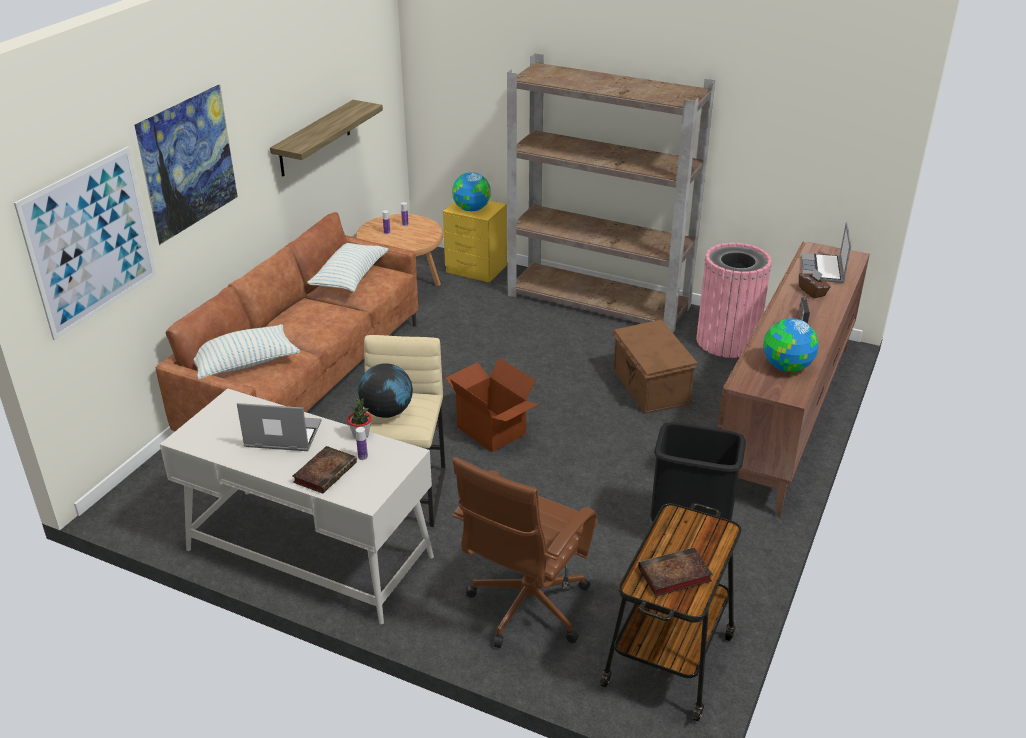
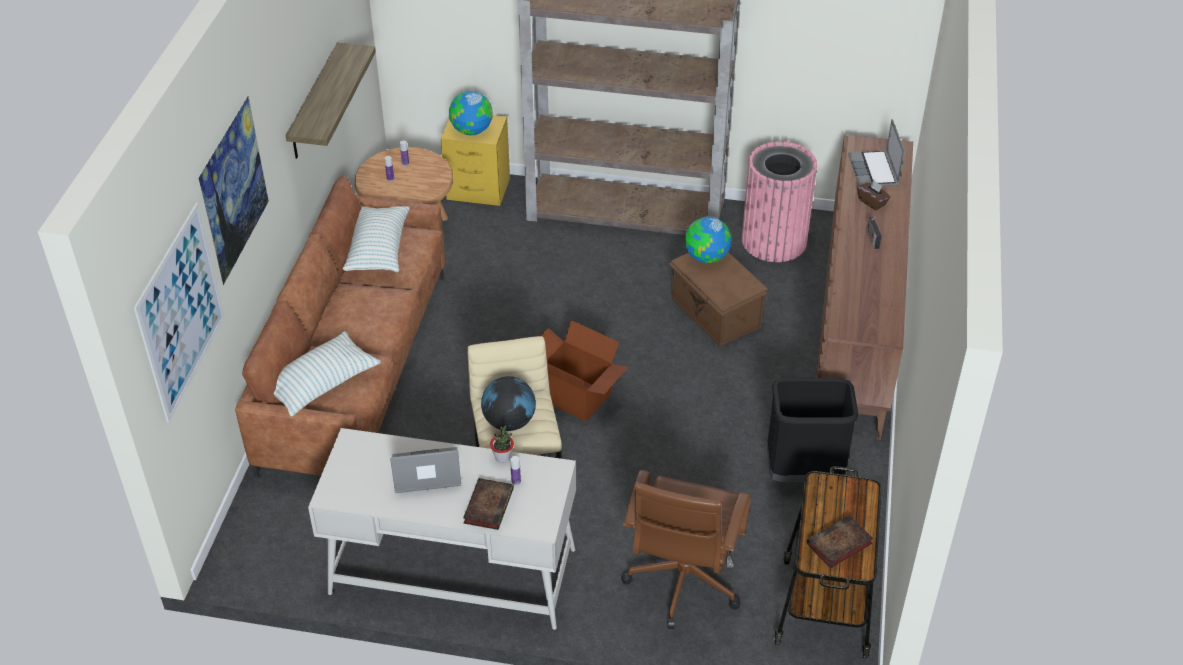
camera: 15 degrees left, 10 degrees up
globe [763,318,819,372] -> globe moved to [685,217,731,263]

